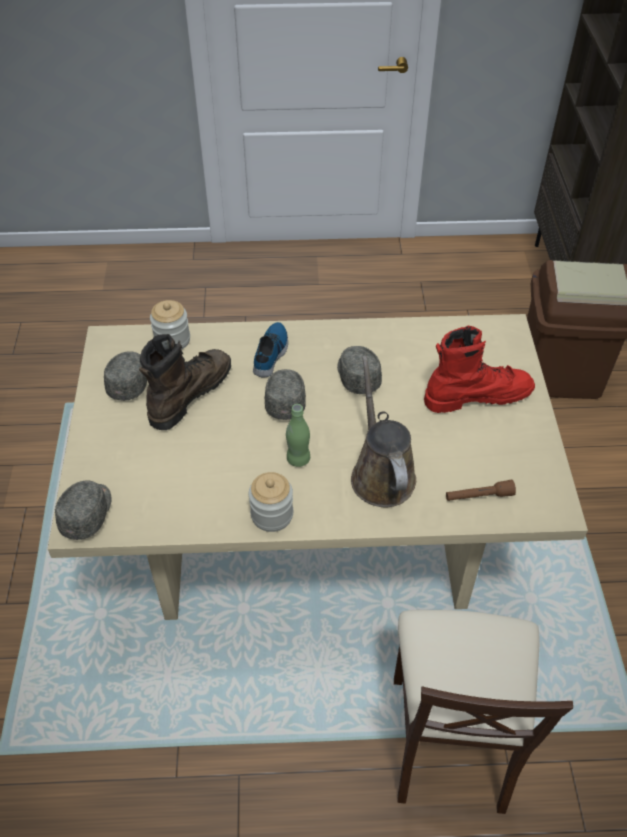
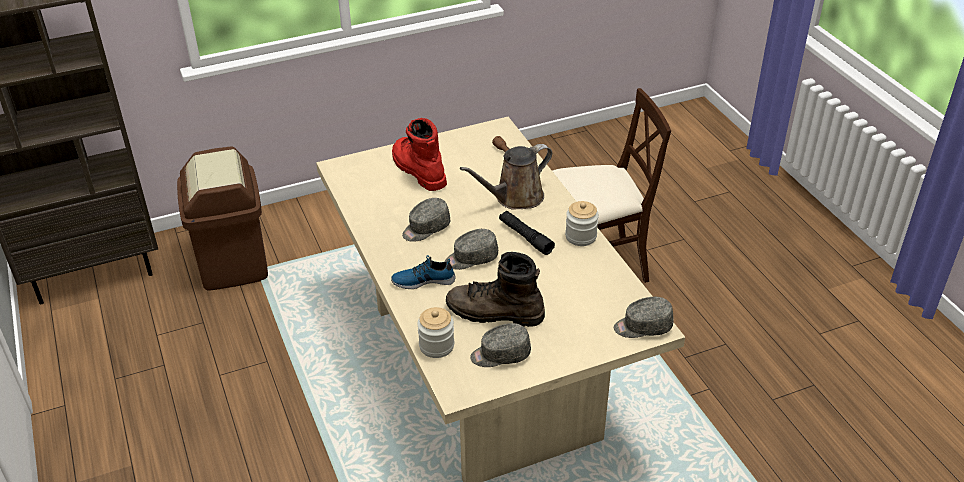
camera: 110 degrees left, 10 degrees down
green bottle [286,404,310,467] -> black flashlight [499,211,555,255]

